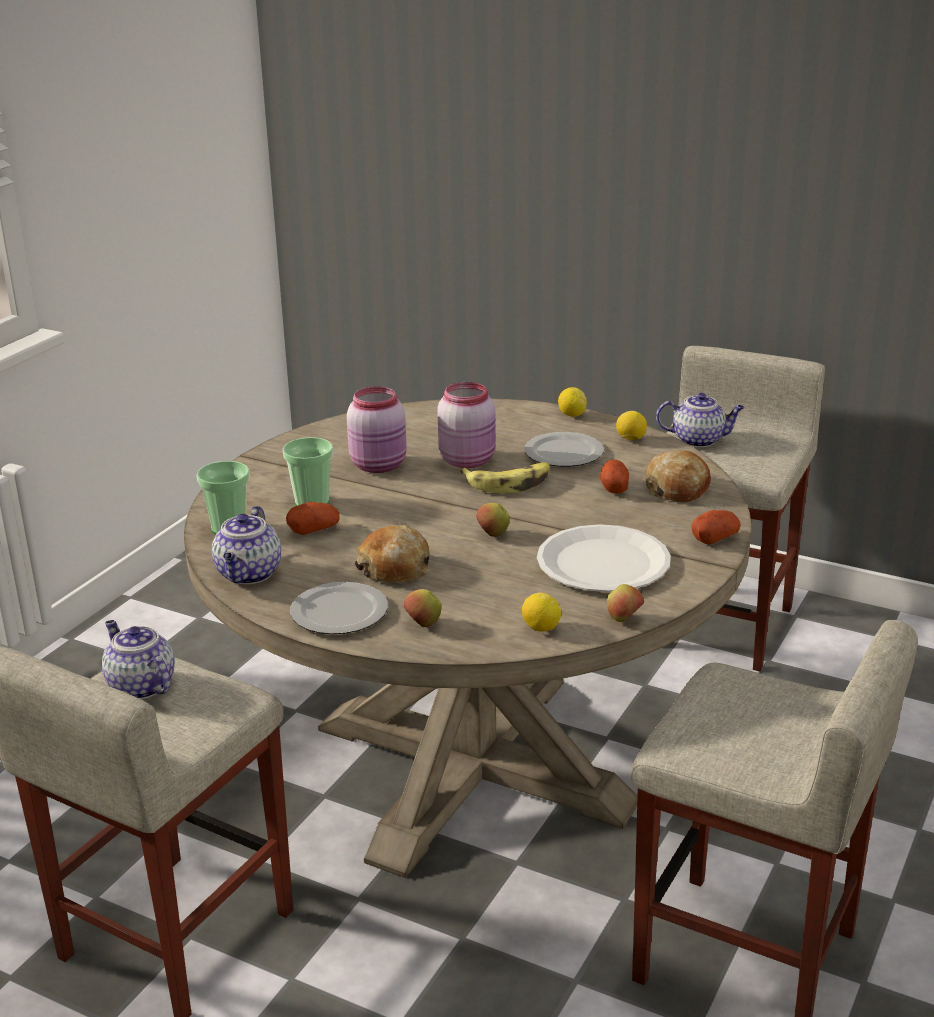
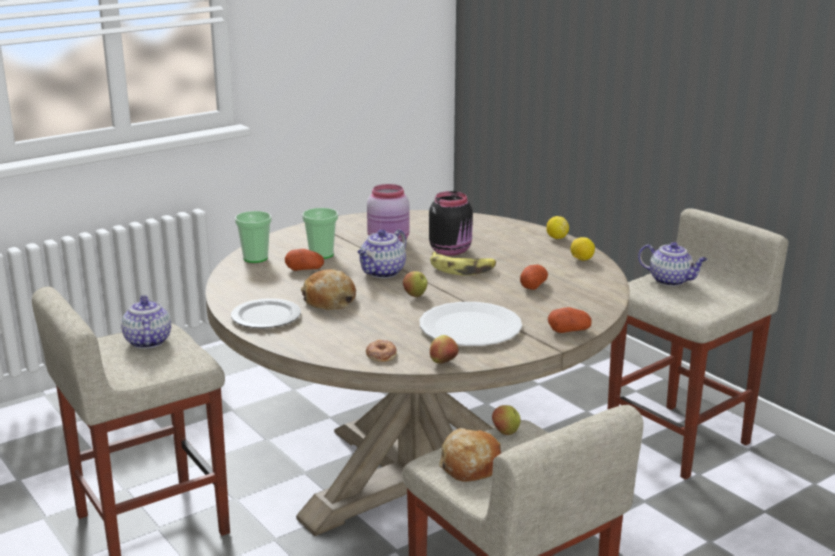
camera: 25 degrees right, 5 degrees down
teapot [212,506,281,584] -> teapot moved to [357,229,406,278]
apple [404,589,442,627] -> apple moved to [492,405,521,435]
pink jar [437,382,496,468] -> black jar [429,191,473,256]
lemon [522,593,561,632] -> donut [366,340,397,362]
plate [524,432,604,467] -> none
bread [645,451,711,503] -> bread moved to [439,428,501,482]

